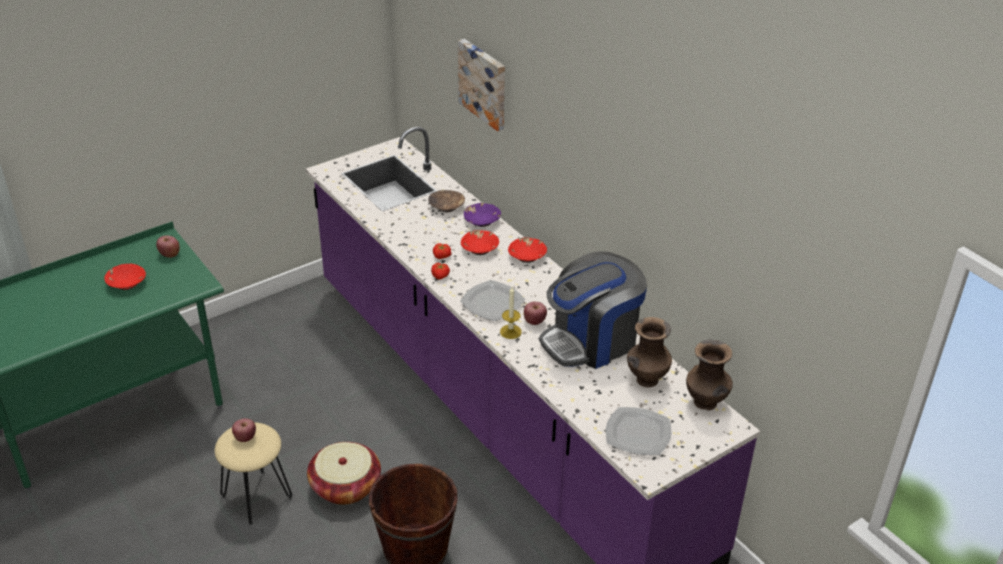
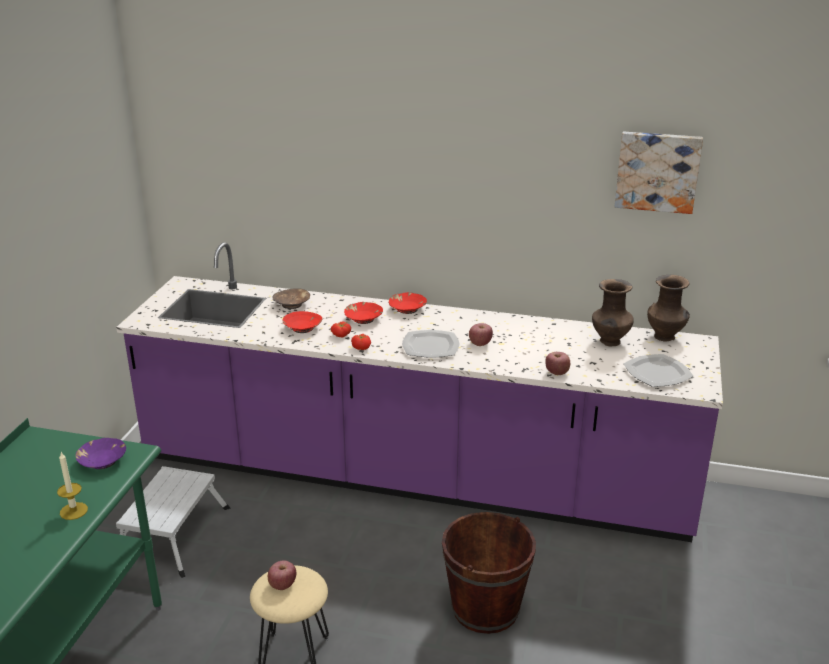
camera: 40 degrees left, 10 degrees down
red bowl [105,264,146,290] -> red bowl moved to [283,311,322,333]
apple [156,235,180,258] -> apple moved to [545,352,570,375]
basket [307,442,381,505] -> none
picture [458,39,505,131] -> picture moved to [615,132,703,214]
purple bowl [464,203,501,227] -> purple bowl moved to [76,438,126,469]
candle [500,287,522,339] -> candle moved to [57,452,88,520]
coffee machine [539,251,647,369] -> none
none -> white step ladder [116,466,230,578]

